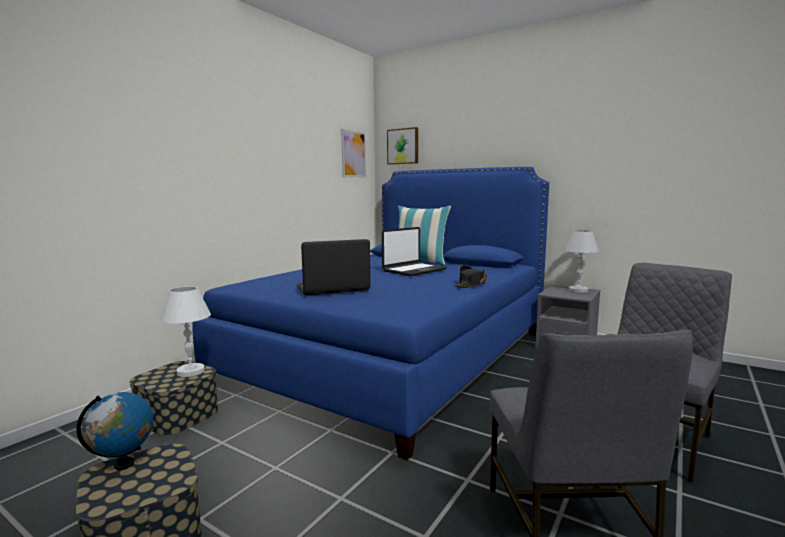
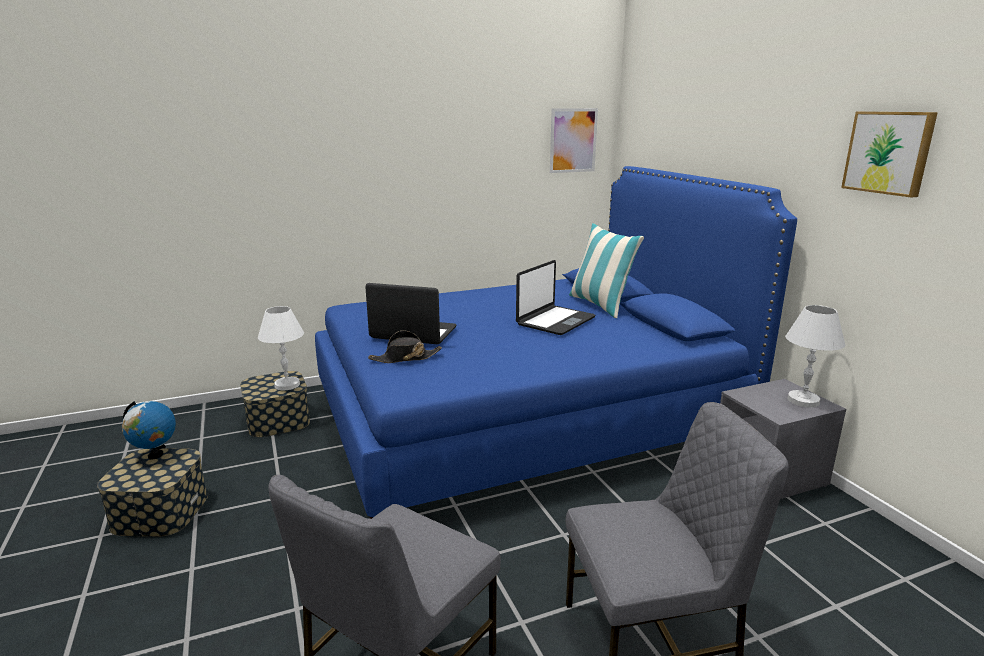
camera: 35 degrees right, 10 degrees up
laptop [382,227,447,276] -> laptop turned 45 degrees counterclockwise [516,260,595,335]
picture [387,127,418,165] -> picture moved to [841,111,938,198]
black hat [454,265,488,288] -> black hat moved to [368,330,442,363]

